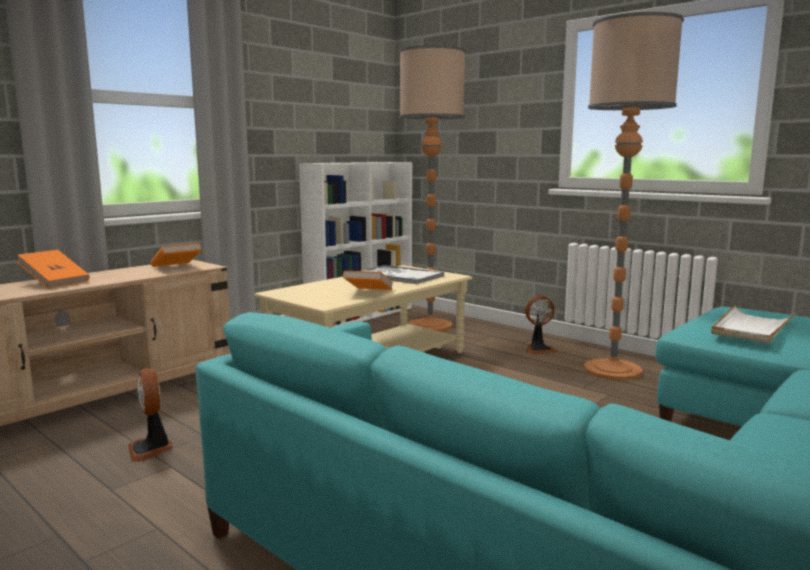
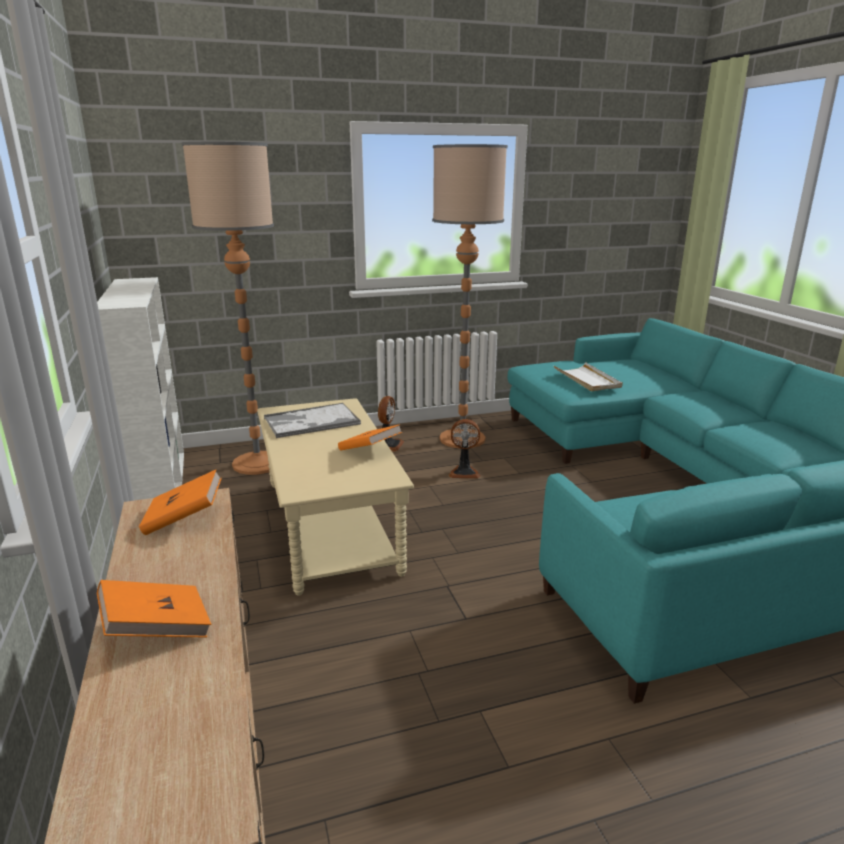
camera: 60 degrees left, 10 degrees up
fan [128,368,173,462] -> fan moved to [448,419,481,478]

